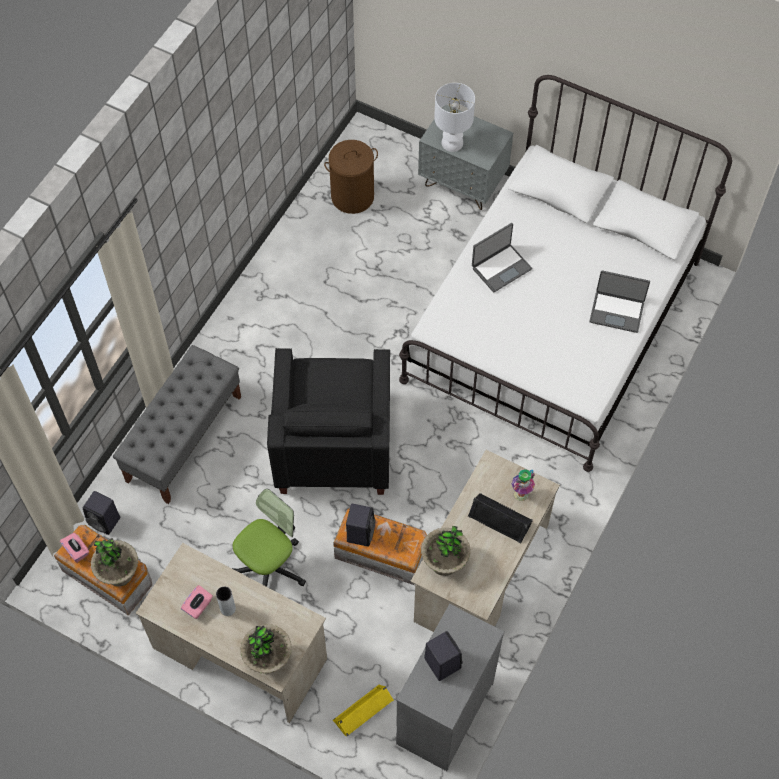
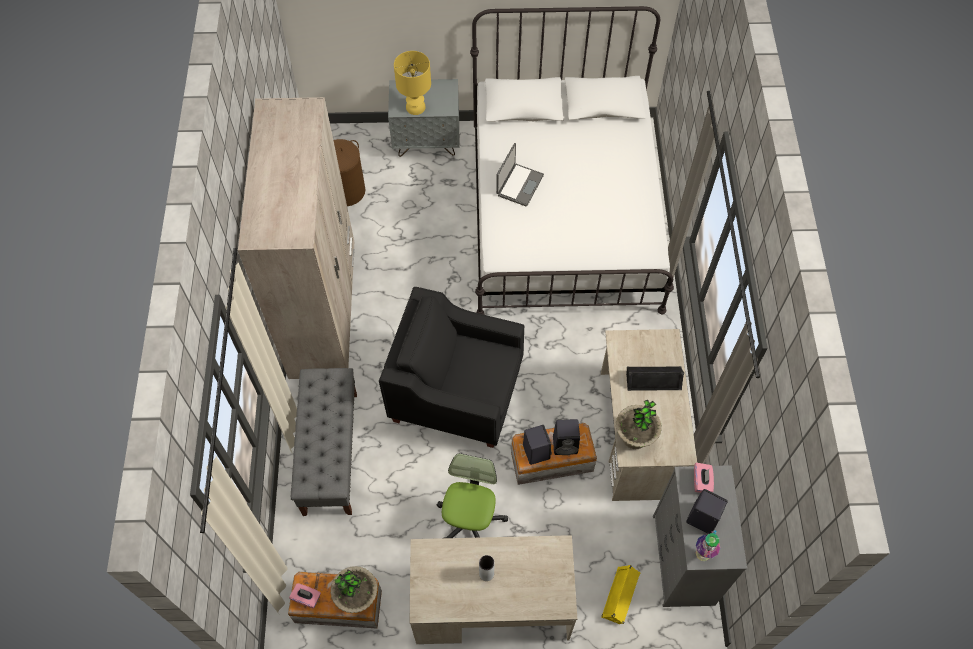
camera: 30 degrees left, 0 degrees up
black speaker [83,491,120,535] -> black speaker moved to [553,419,580,455]
pink tissue box [181,585,213,619] -> pink tissue box moved to [694,463,714,493]
potted plant [240,624,292,674] -> none
black armchair [267,348,390,495] -> black armchair turned 135 degrees clockwise [379,287,524,448]
white table lamp [434,83,475,152] -> yellow table lamp [394,51,431,115]
vase [512,469,535,501] -> vase moved to [696,530,721,561]
laptop [589,270,650,333] -> none
none -> beige wardrobe [238,97,355,379]

